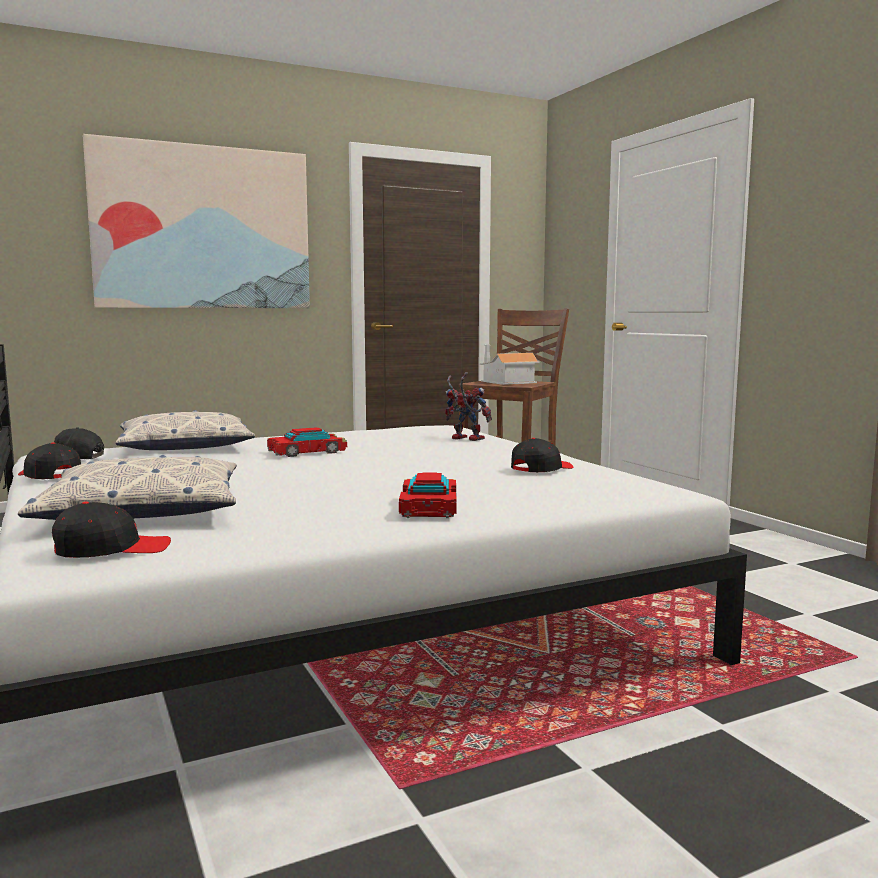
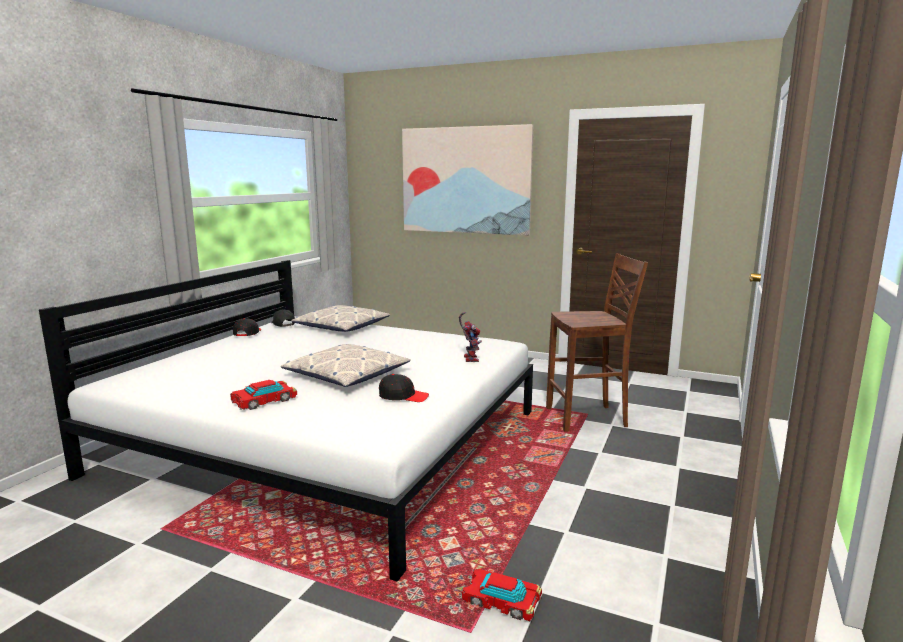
camera: 50 degrees right, 5 degrees up
pillow [18,455,237,520] -> pillow moved to [281,344,411,387]
black cap [52,502,171,558] -> none
toy car [267,427,347,457] -> toy car moved to [462,569,542,621]
toy house [479,345,540,385] -> none

